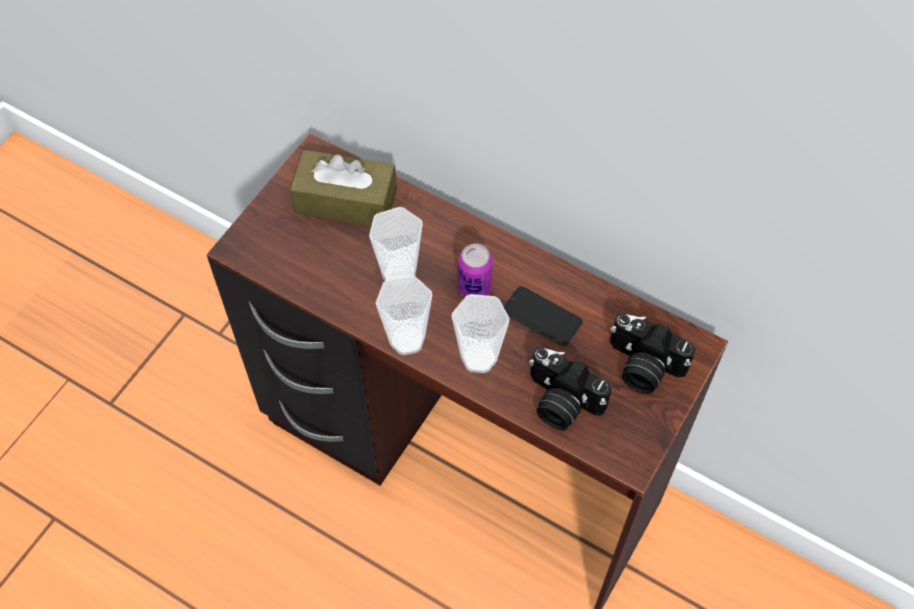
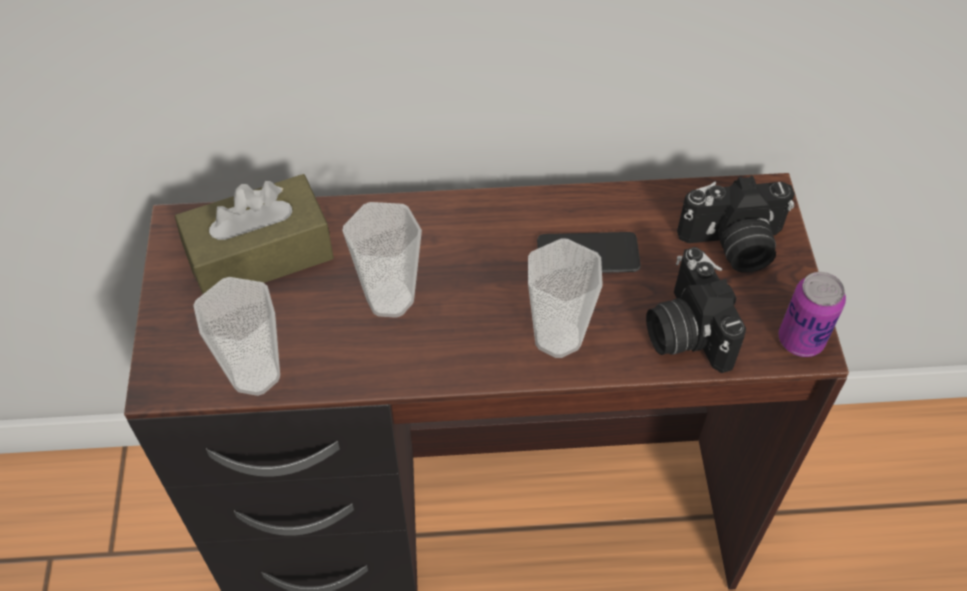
camera: 35 degrees left, 5 degrees down
cup [376,275,432,355] -> cup moved to [193,277,280,396]
can [458,243,493,298] -> can moved to [778,272,846,357]
camera [529,348,612,430] -> camera turned 75 degrees clockwise [646,247,746,373]

